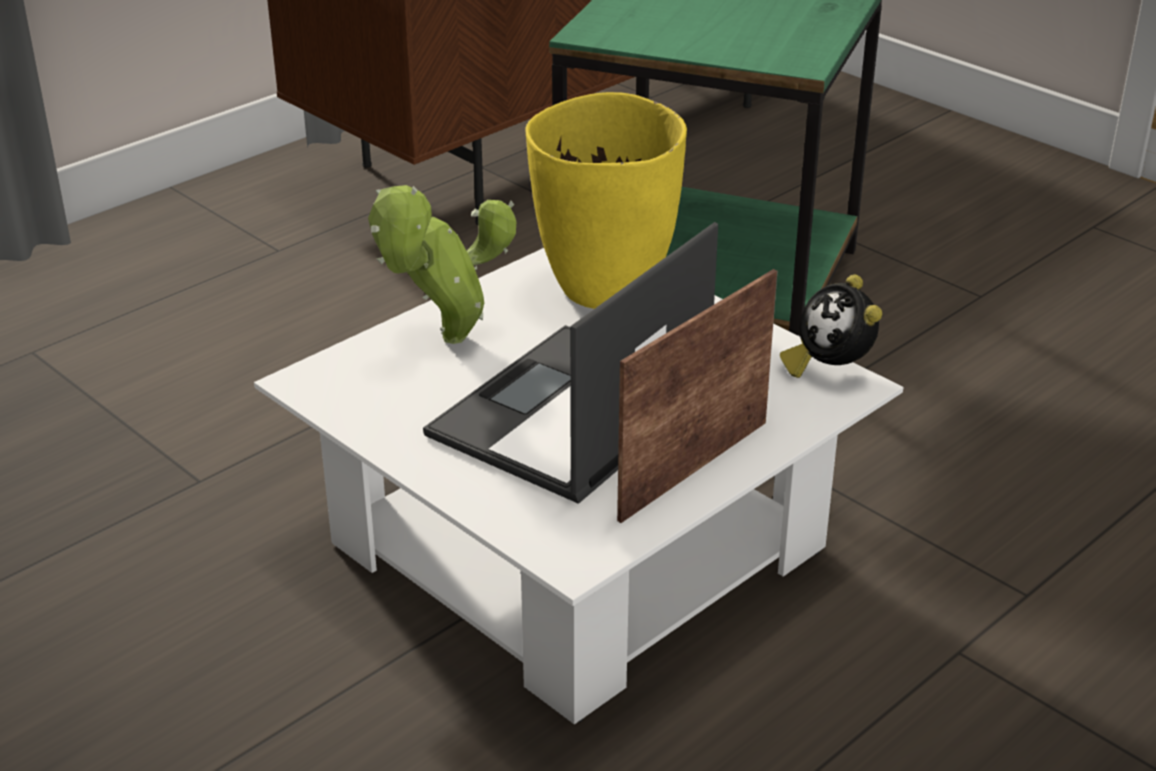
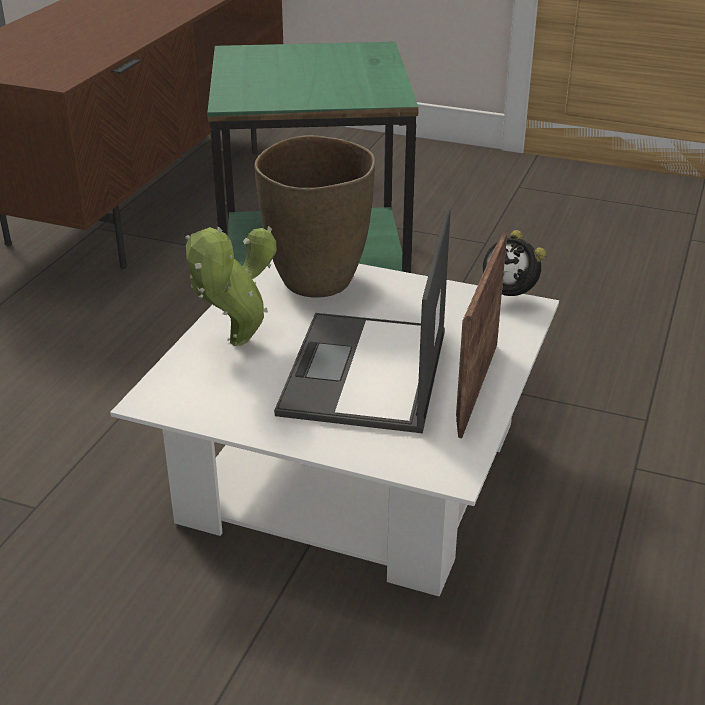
camera: 25 degrees left, 0 degrees up
yellow vase [525,92,687,309] -> brown vase [254,135,375,298]

